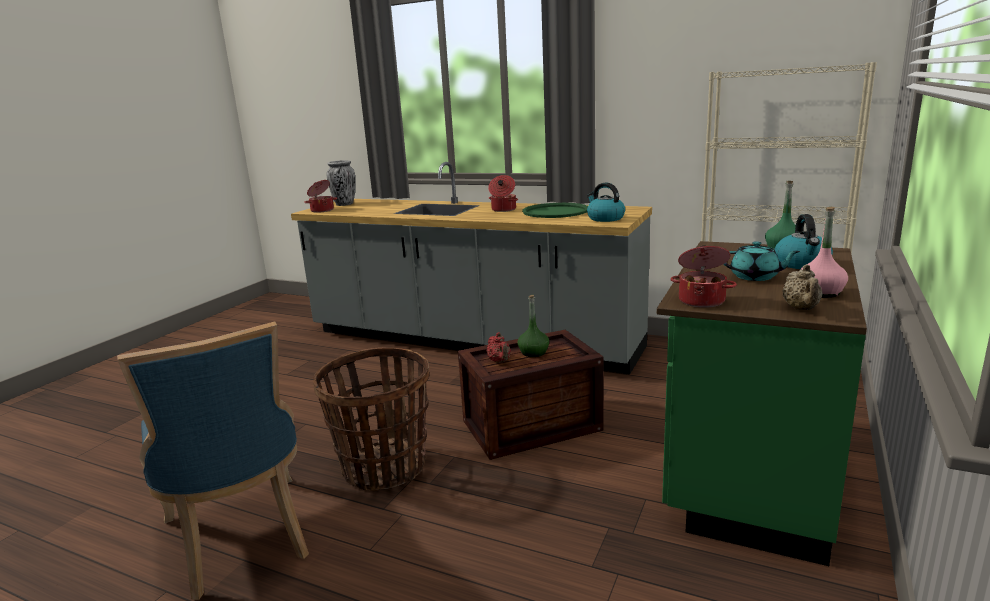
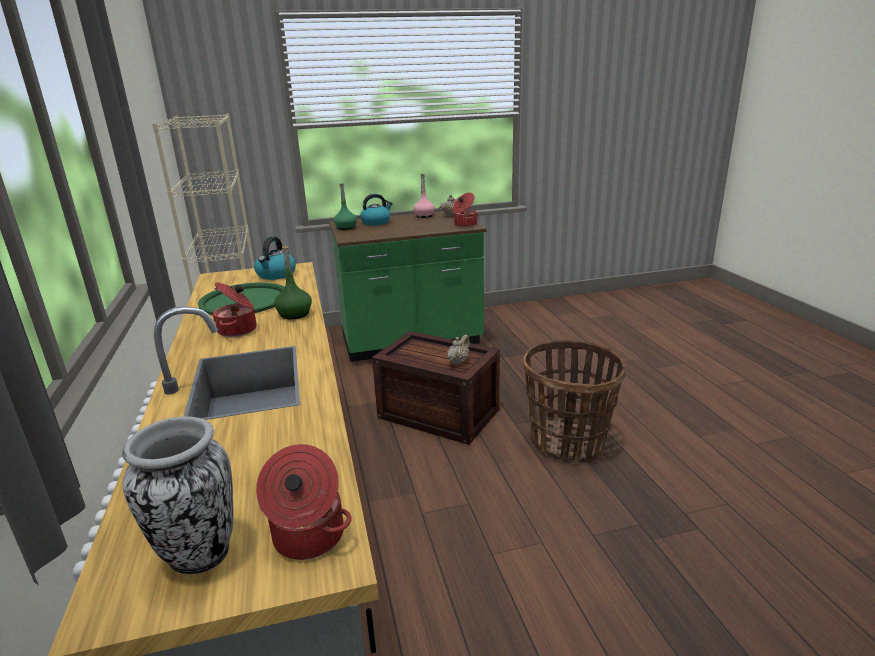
camera: 130 degrees left, 5 degrees up
blue chair [117,322,309,600] -> none
red teapot [486,332,511,363] -> beige teapot [447,335,470,365]
green bottle [518,295,549,357] -> green bottle moved to [274,246,312,319]
turquoise teapot [724,241,800,281] -> none

